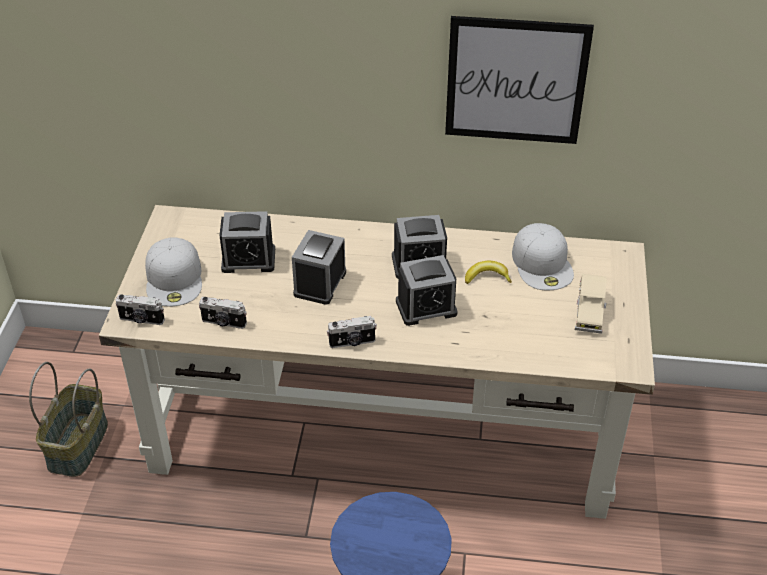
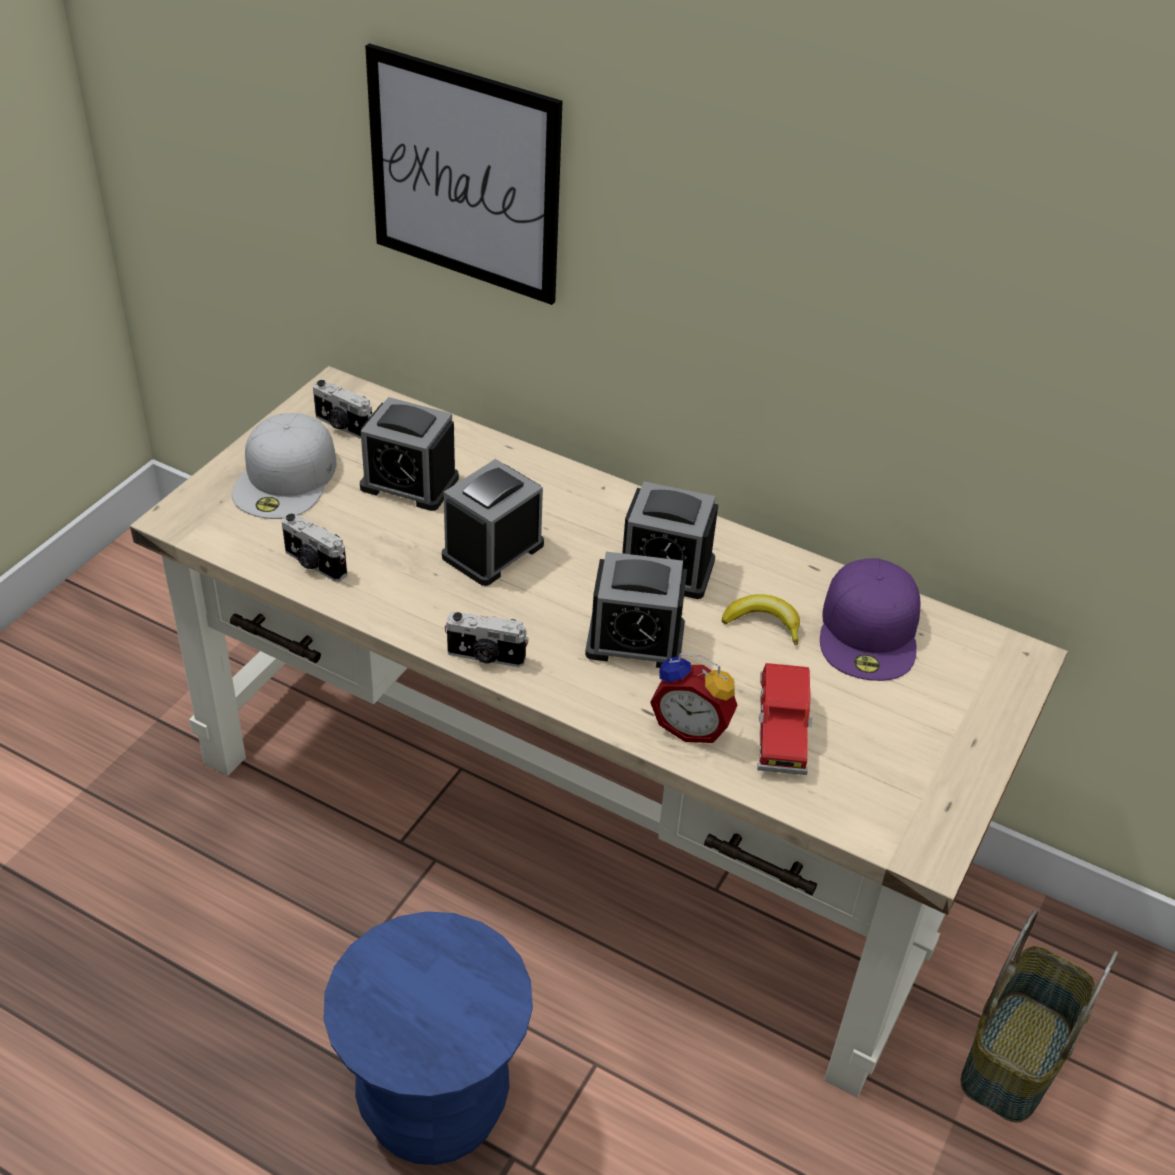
camera: 20 degrees right, 0 degrees up
basket [29,362,108,477] -> basket moved to [961,909,1118,1123]
camera [116,294,165,325] -> camera moved to [313,380,372,439]
picture [445,16,594,144] -> picture moved to [365,43,562,305]
white cap [512,223,574,290] -> purple cap [820,558,920,681]
beige toy car [575,274,607,334] -> none
none -> alarm clock [650,653,738,743]
none -> red toy car [757,663,812,775]

